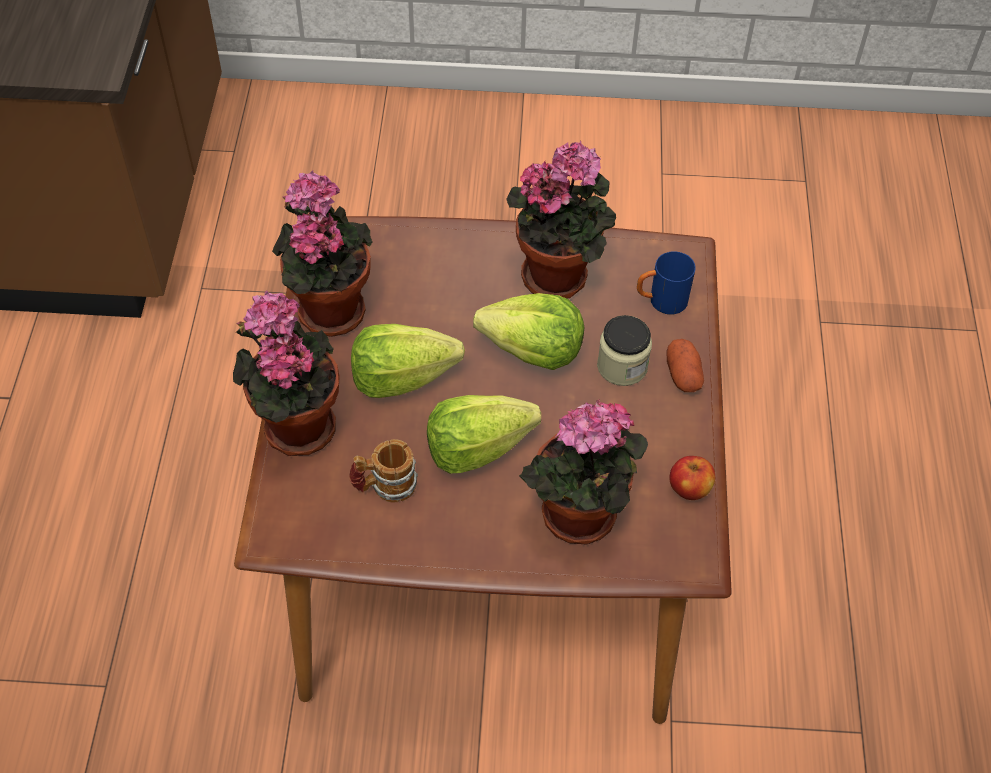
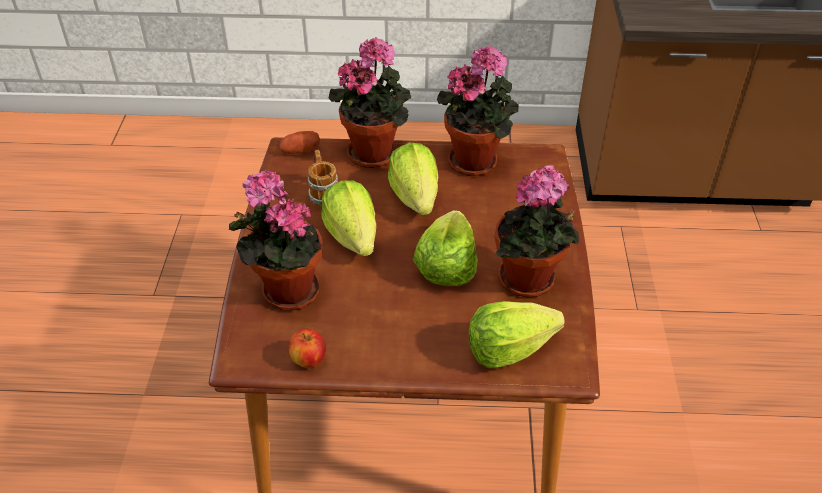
camera: 90 degrees right, 10 degrees down
jar [597,315,652,386] -> none
blue mug [637,251,696,315] -> lettuce [469,301,565,368]
potato [667,339,704,392] -> potato moved to [279,131,320,154]

